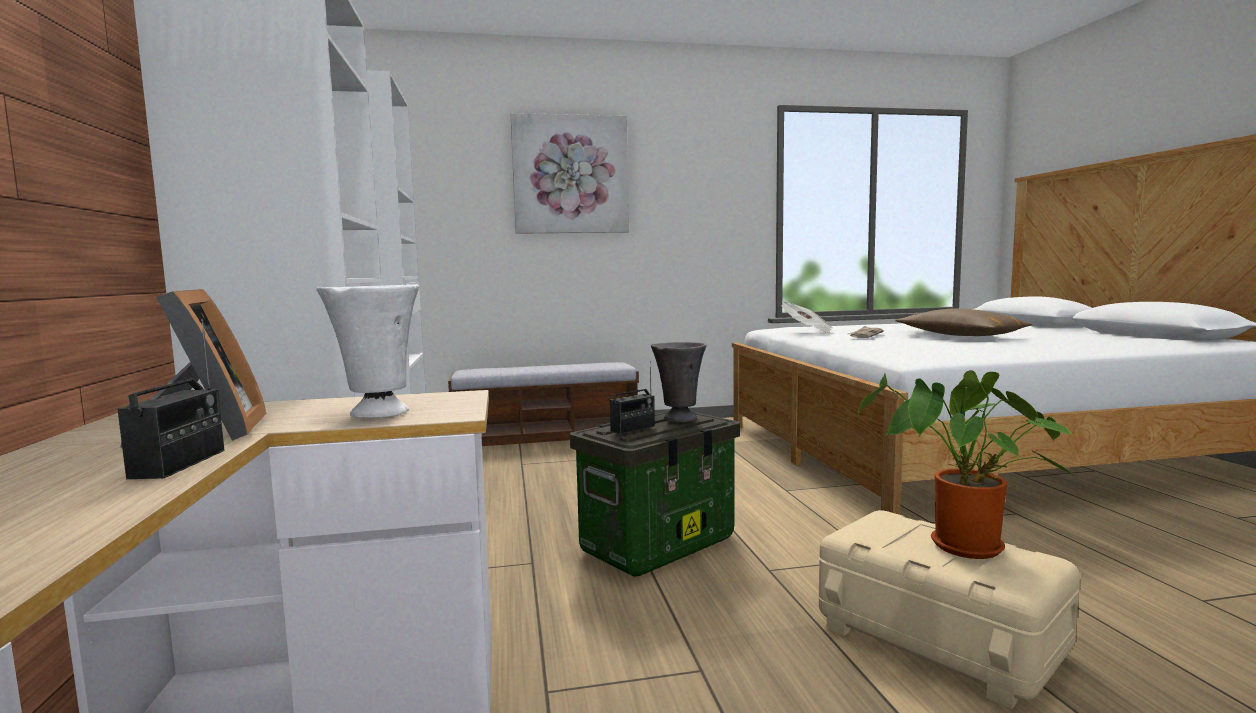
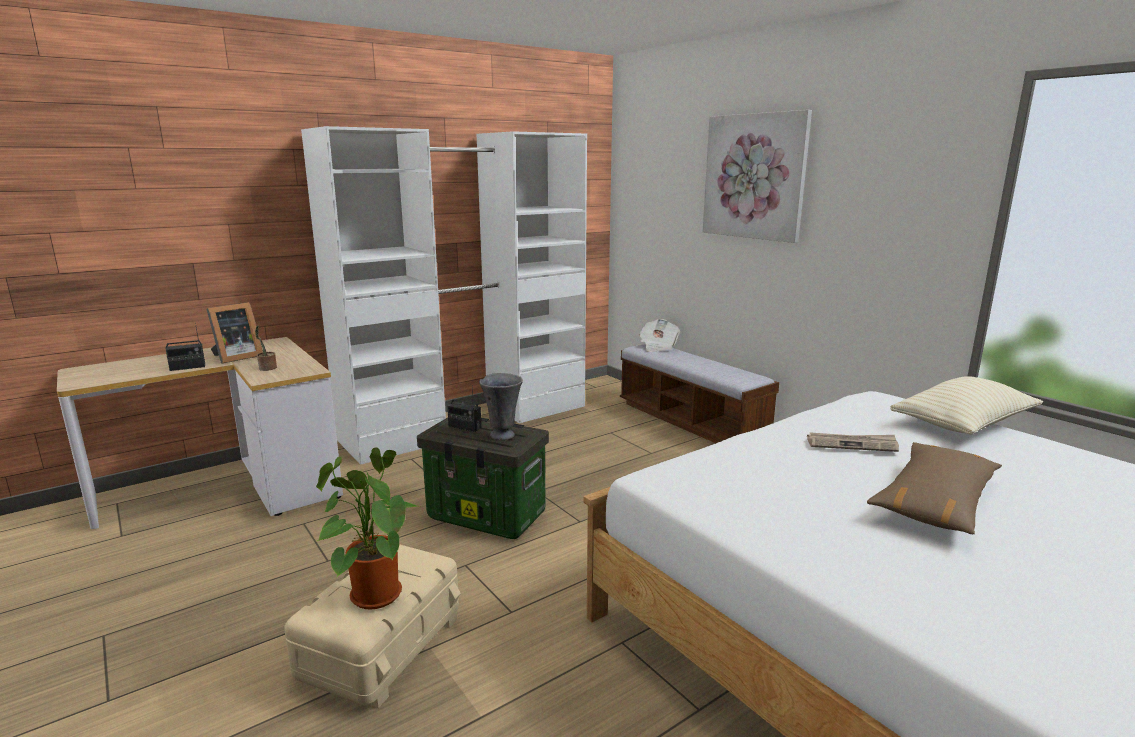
camera: 65 degrees right, 10 degrees up
white vase [316,284,419,418] -> potted plant [255,325,277,371]
newspaper [782,301,832,333] -> newspaper moved to [639,319,680,352]
none -> beige pillow [890,376,1043,435]

